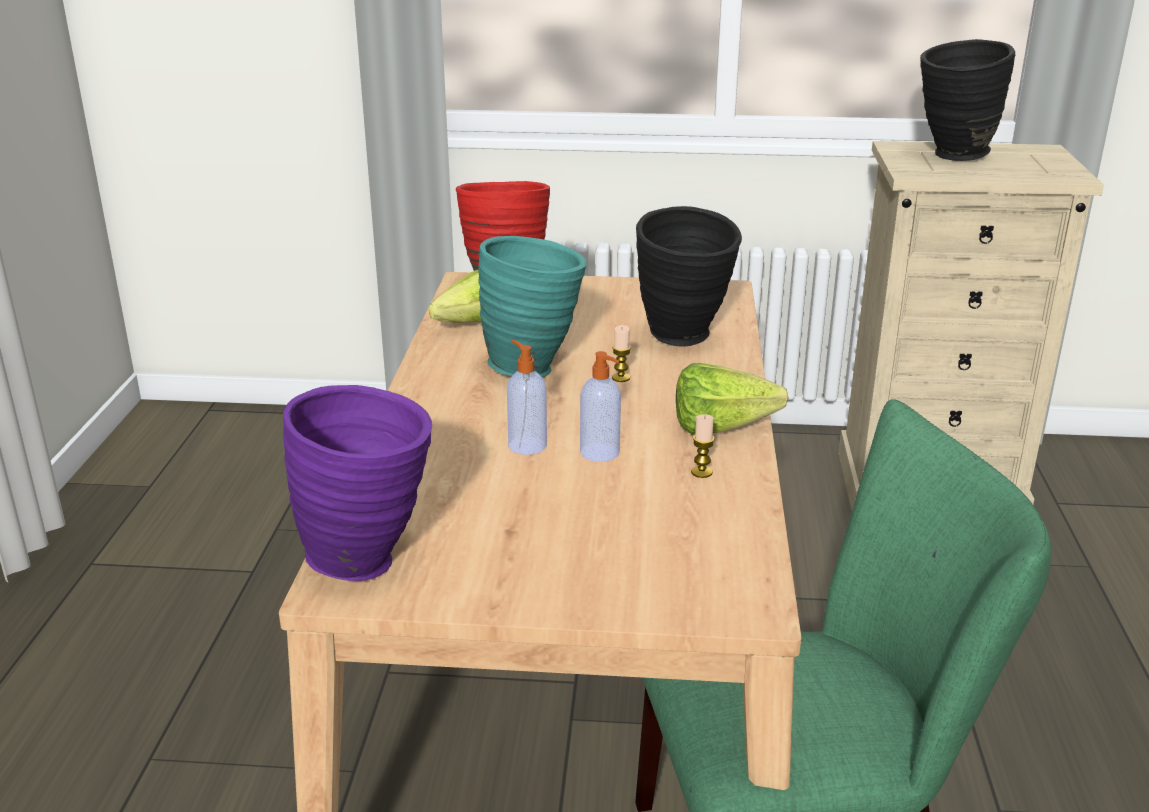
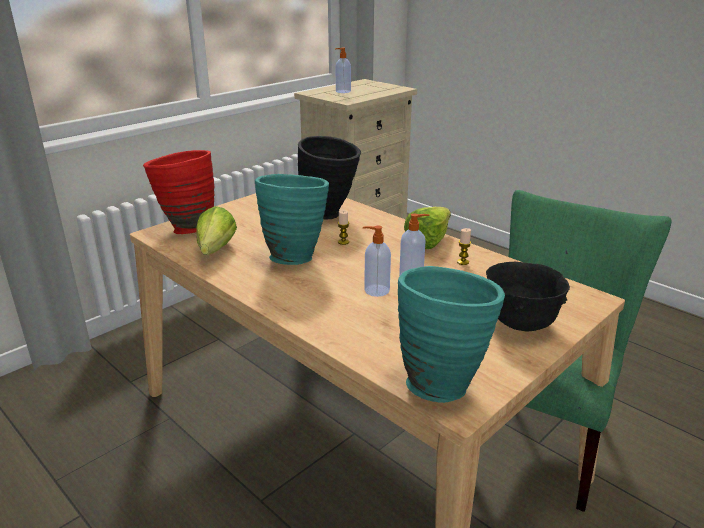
camera: 50 degrees left, 0 degrees up
purple vase [283,385,432,581] -> turquoise vase [398,266,505,403]
black vase [920,39,1015,161] -> soap dispenser [335,47,351,93]
none -> black bowl [486,262,570,331]

